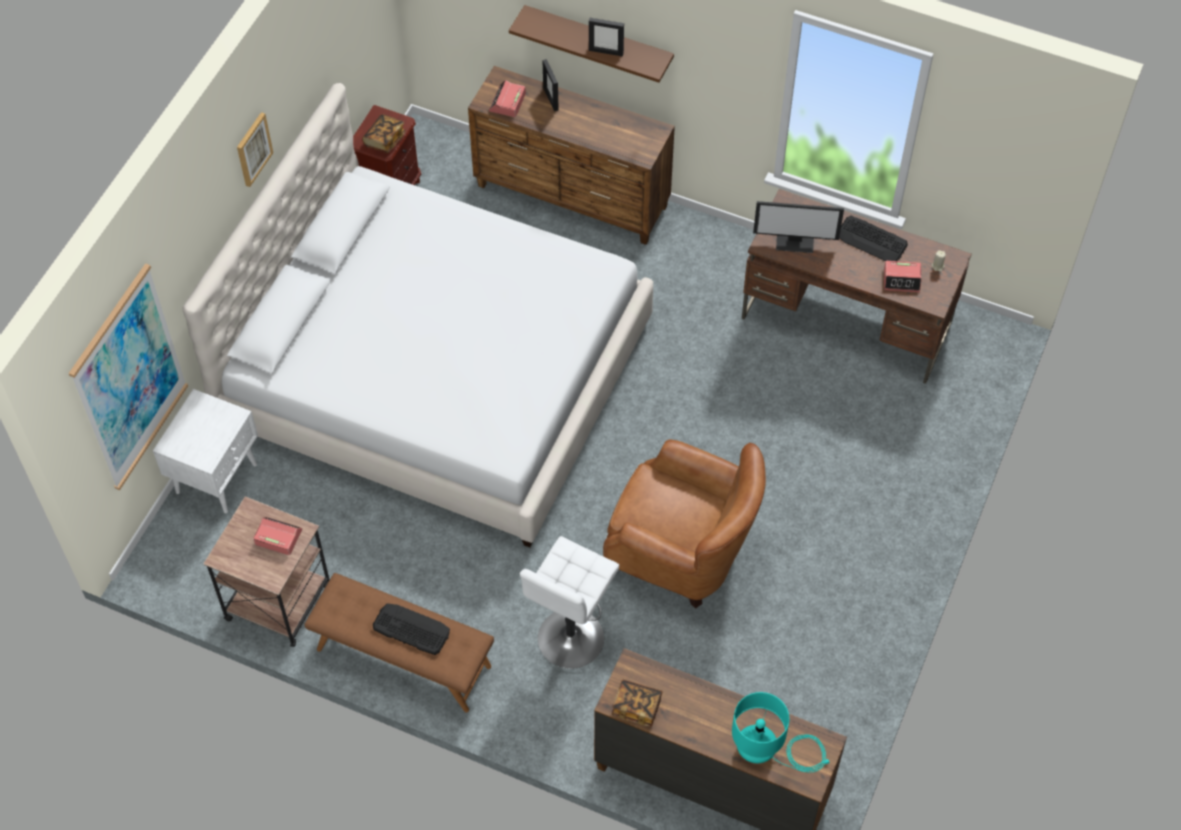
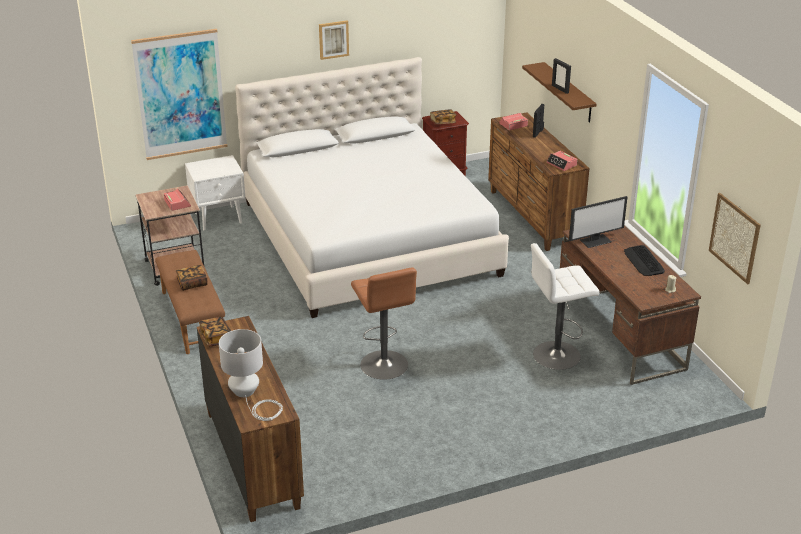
camera: 45 degrees right, 25 degrees down
keyboard [373,603,450,655] -> book [176,265,208,291]
white stool [520,536,619,669] -> white stool moved to [531,243,600,370]
brown armchair [603,439,766,609] -> brown stool [351,267,417,380]
turquoise table lamp [732,692,829,773] -> white table lamp [219,329,283,421]
monitor [753,201,844,253] -> monitor turned 75 degrees counterclockwise [569,196,627,248]
alarm clock [884,261,922,292] -> alarm clock moved to [546,151,577,171]
none -> picture [709,193,761,284]

